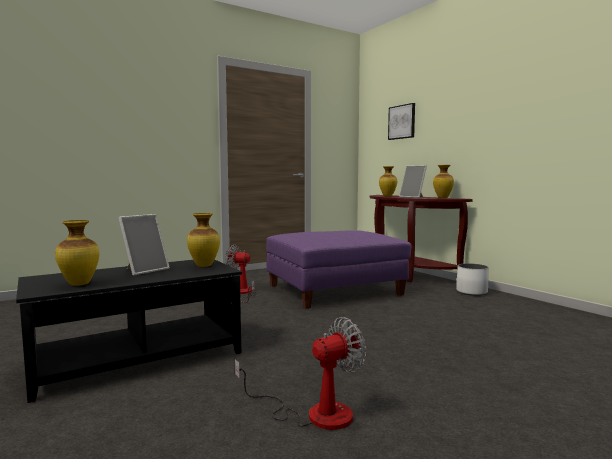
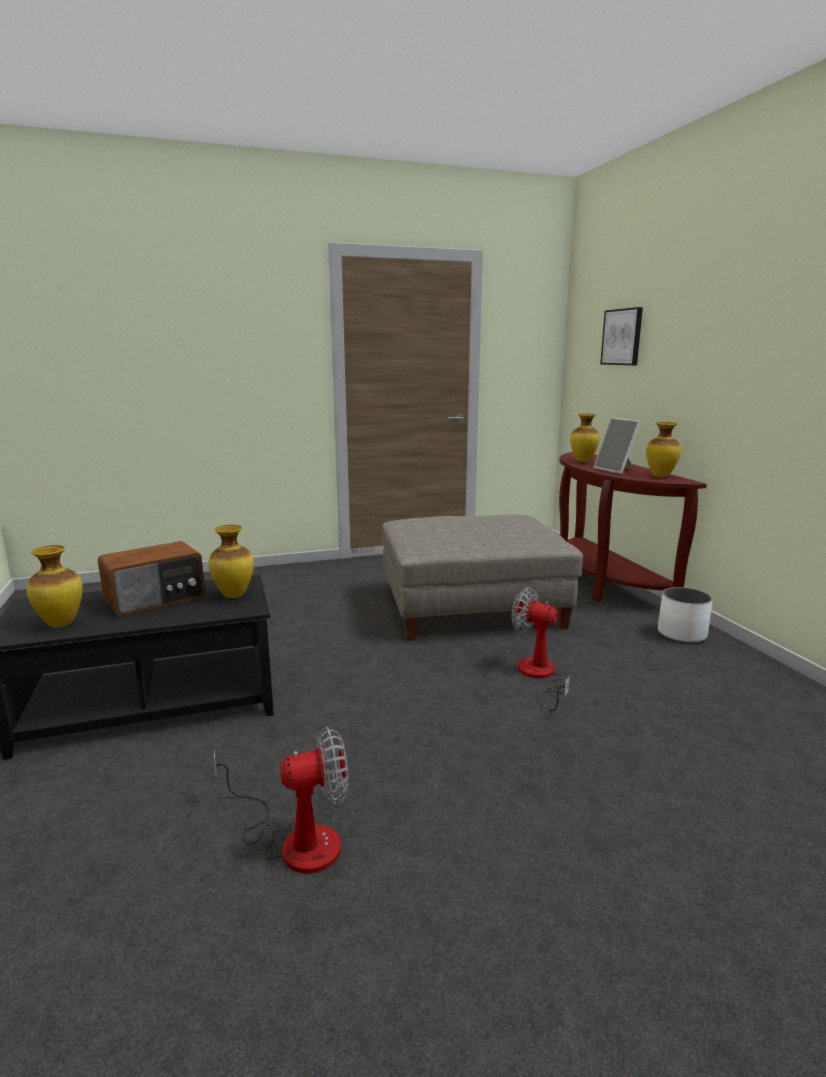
camera: 15 degrees right, 10 degrees up
picture frame [119,214,170,276] -> radio [98,541,205,616]
fan [225,245,258,303] -> fan moved to [511,587,570,711]
purple ottoman [266,230,411,309] -> grey ottoman [382,515,583,641]

